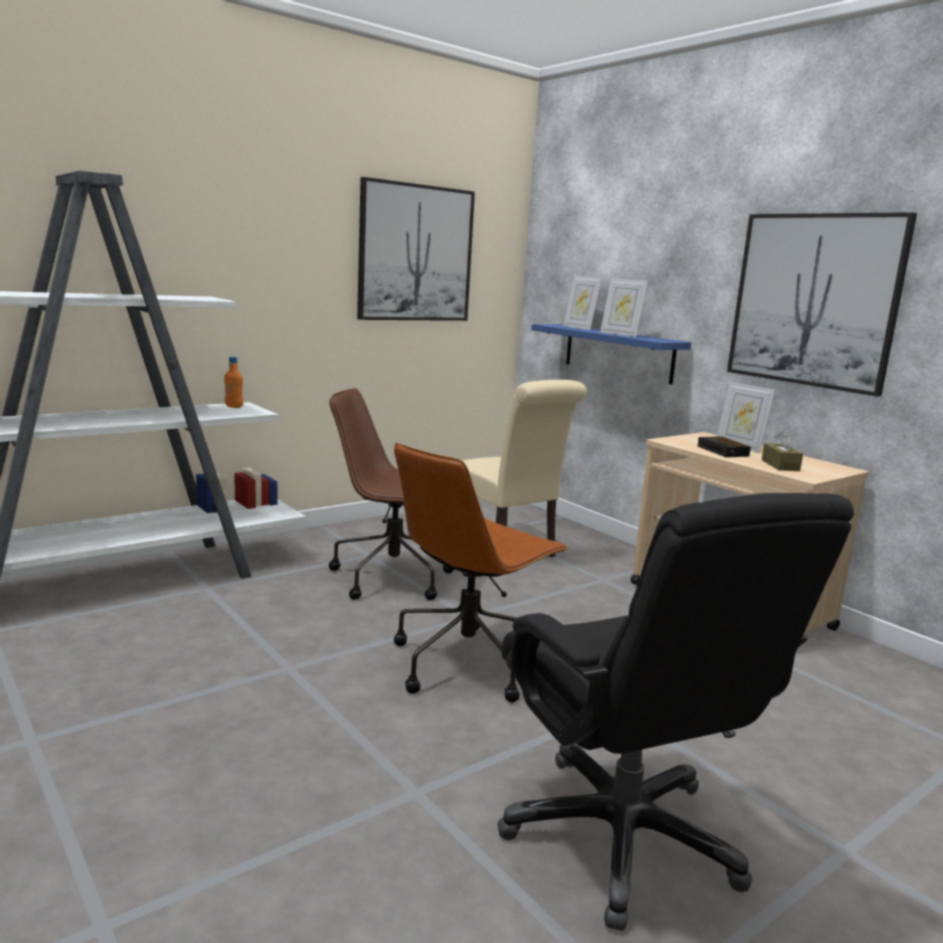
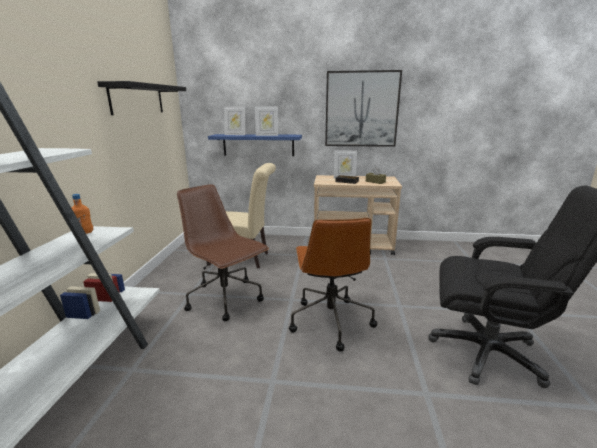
camera: 45 degrees left, 5 degrees up
brown office chair [329,388,454,600] -> brown office chair turned 75 degrees clockwise [177,184,269,321]
picture [357,177,475,321] -> black shelf [97,81,186,115]

